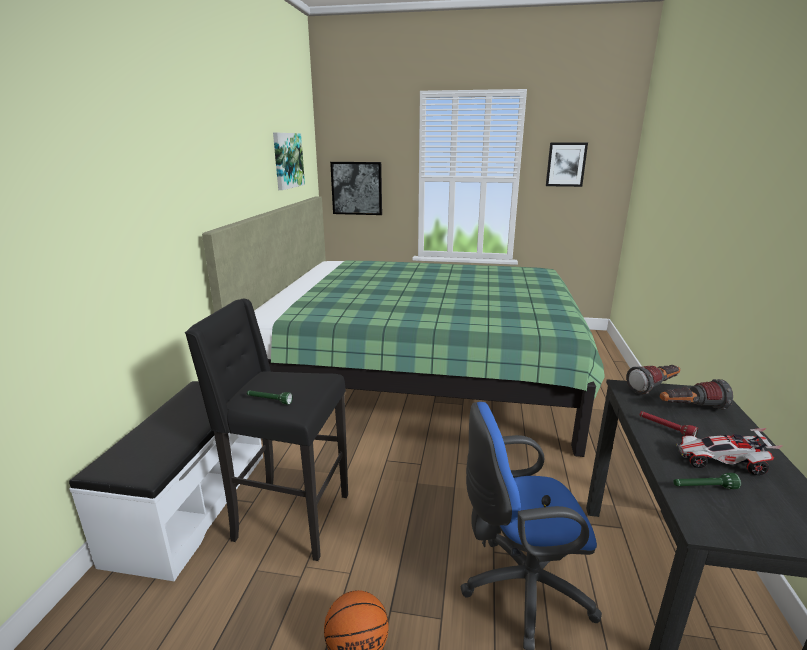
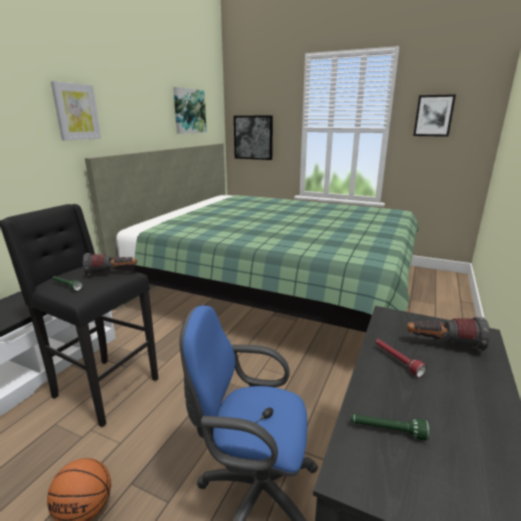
camera: 15 degrees right, 0 degrees up
flashlight [626,365,681,394] -> flashlight moved to [83,253,137,275]
toy car [676,428,783,475] -> none
none -> picture [51,81,101,141]

